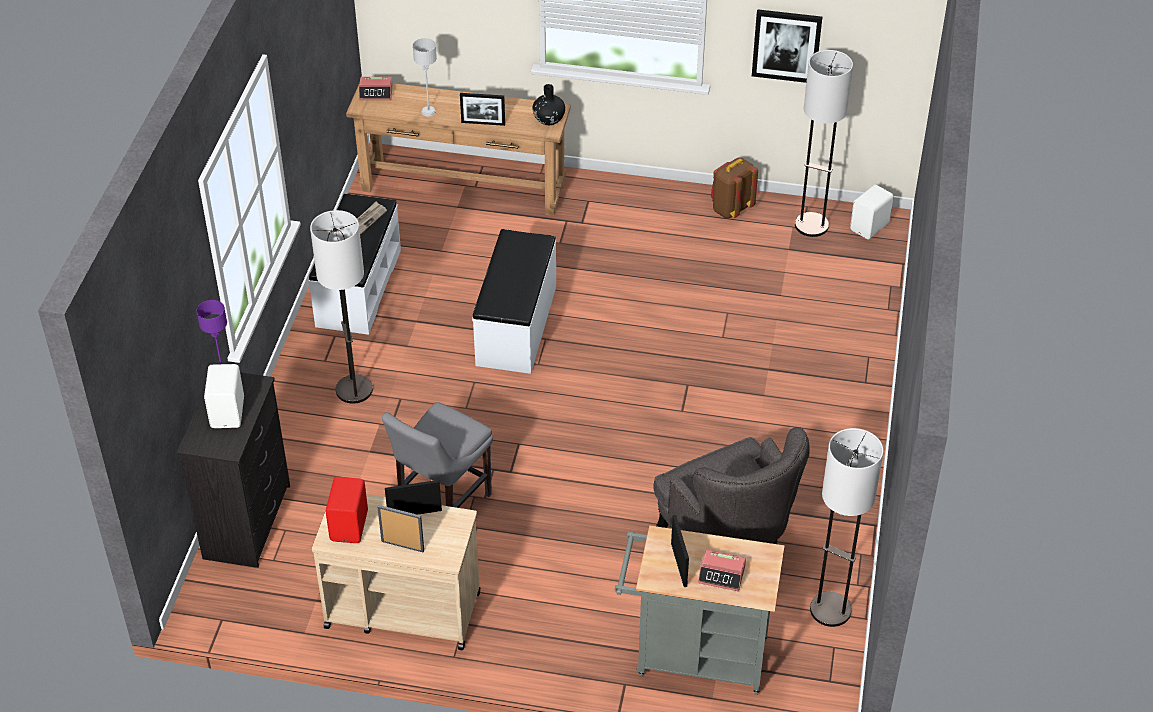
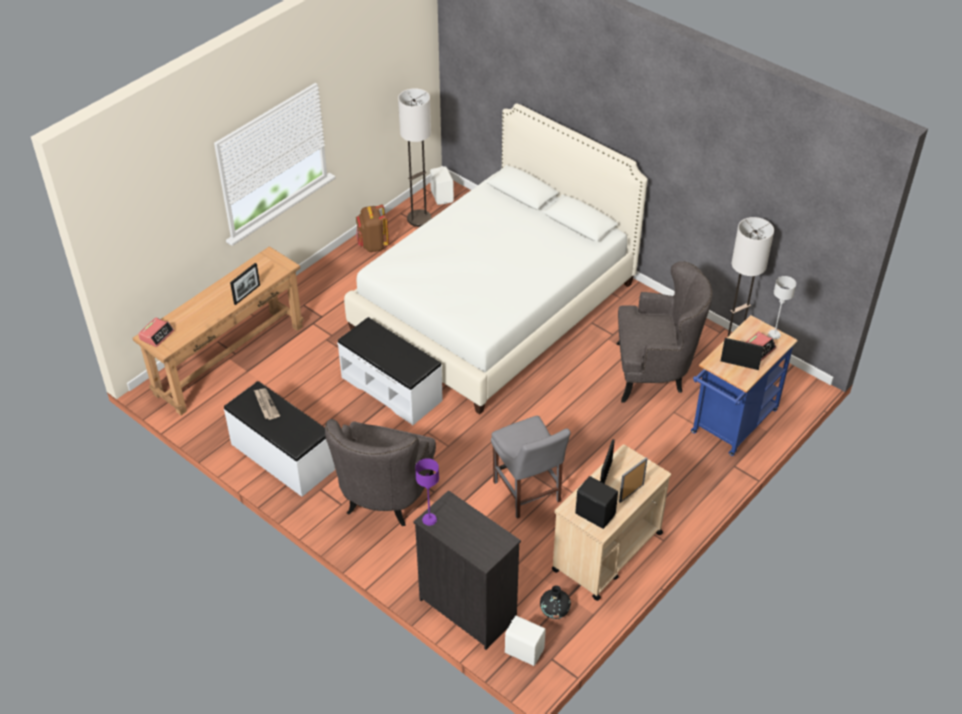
camera: 60 degrees left, 0 degrees up
white speaker [204,364,244,428] -> white speaker moved to [505,616,546,666]
floor lamp [310,210,373,404] -> grey armchair [325,419,436,526]
red speaker [325,477,368,543] -> black speaker [575,476,618,529]
grey table lamp [413,38,437,116] -> grey table lamp moved to [768,276,796,339]
black vase [532,84,565,125] -> black vase moved to [540,585,571,619]
grey cart [615,525,785,695] -> blue cart [691,315,798,456]
picture [752,9,822,83] -> none
none -> white bed [344,104,648,414]

